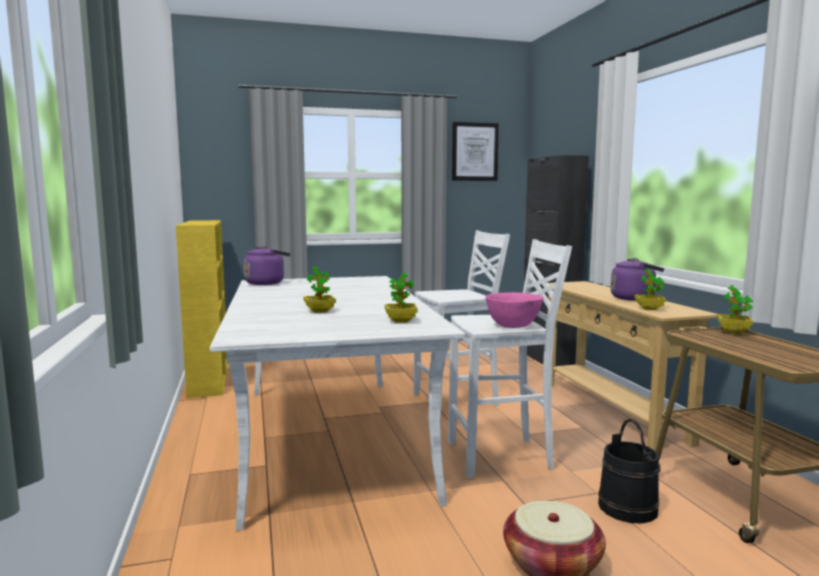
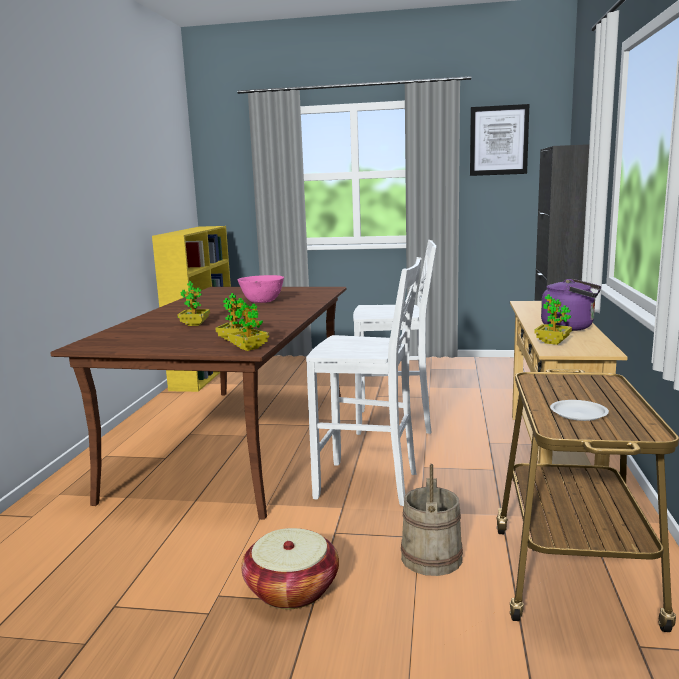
camera: 25 degrees right, 5 degrees up
white dining table [210,276,465,531] -> brown dining table [50,287,347,520]
purple kettle [244,246,291,285] -> none
pink bowl [485,292,543,328] -> pink bowl moved to [238,275,284,303]
black bucket [598,419,659,524] -> beige bucket [401,464,463,576]
potted plant [717,285,753,333] -> potted plant moved to [228,298,269,351]
none -> white plate [550,400,609,421]

